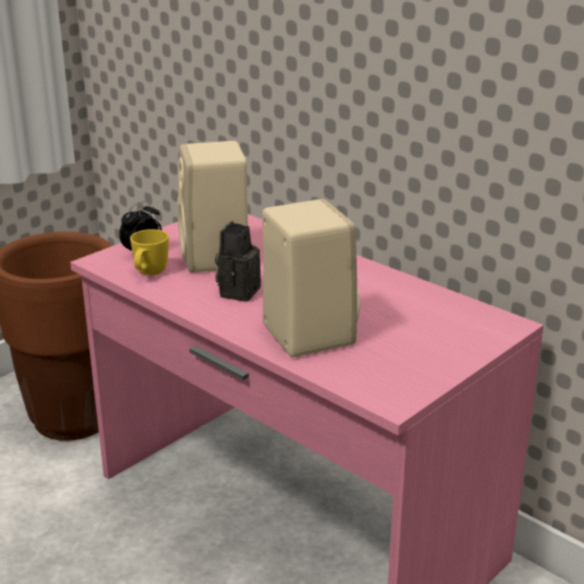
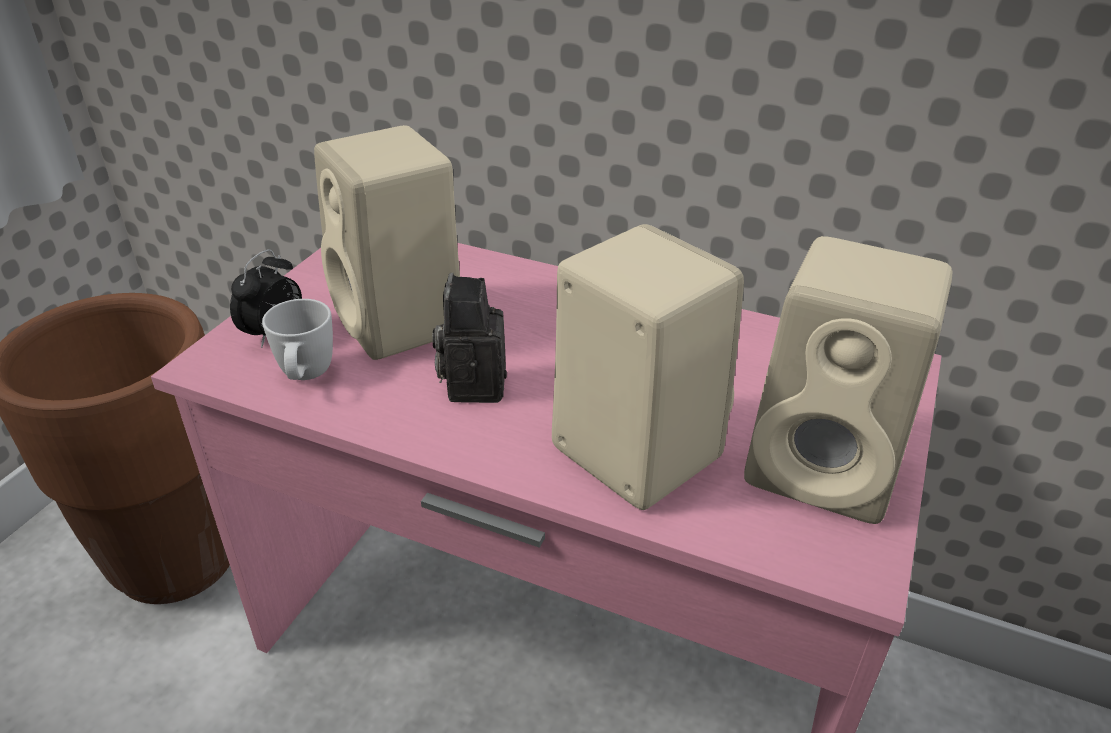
camera: 20 degrees left, 10 degrees up
yellow mug [130,229,169,275] -> white mug [262,299,333,380]
none -> beige speaker [744,236,953,524]

